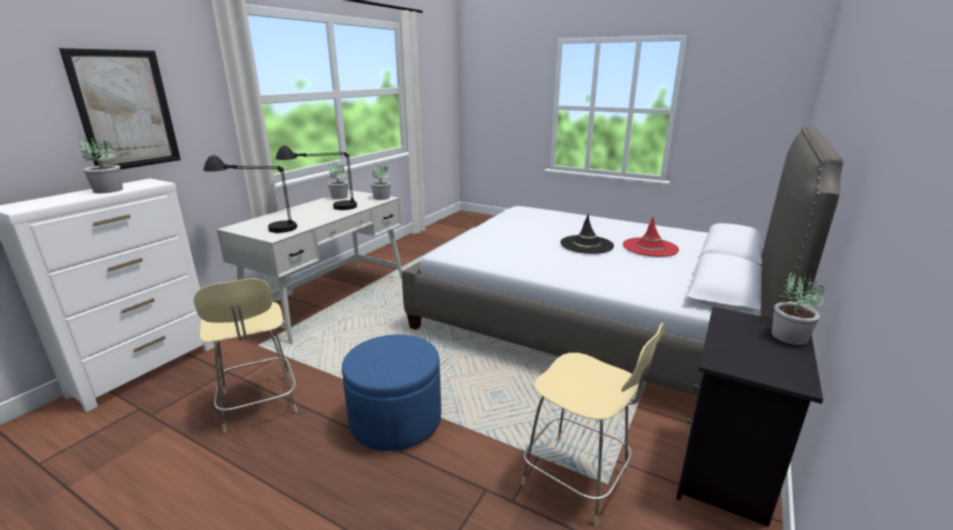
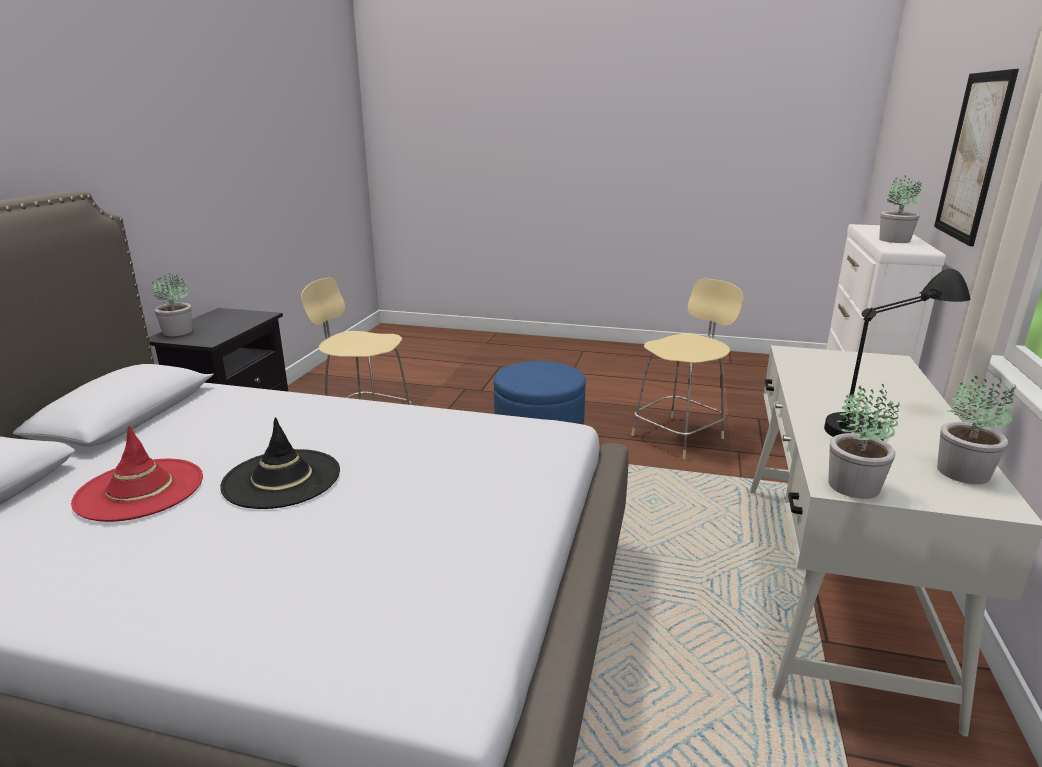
camera: 165 degrees right, 0 degrees up
beige chair [194,278,298,433] -> beige chair turned 90 degrees clockwise [631,279,744,459]
black table lamp [203,155,297,233] -> none

